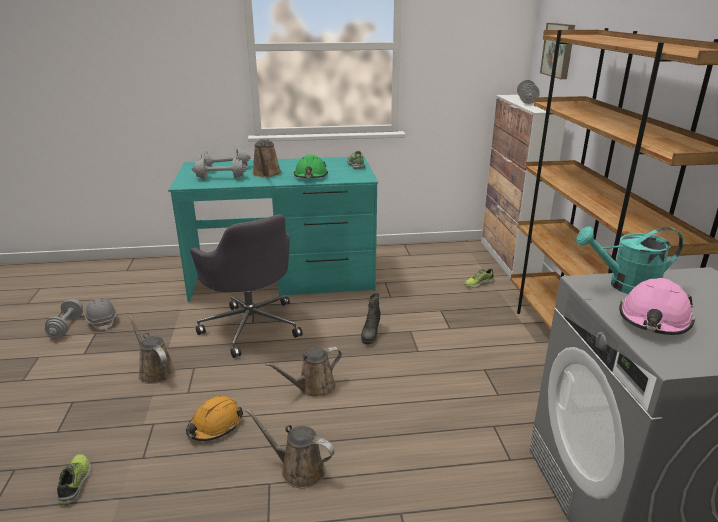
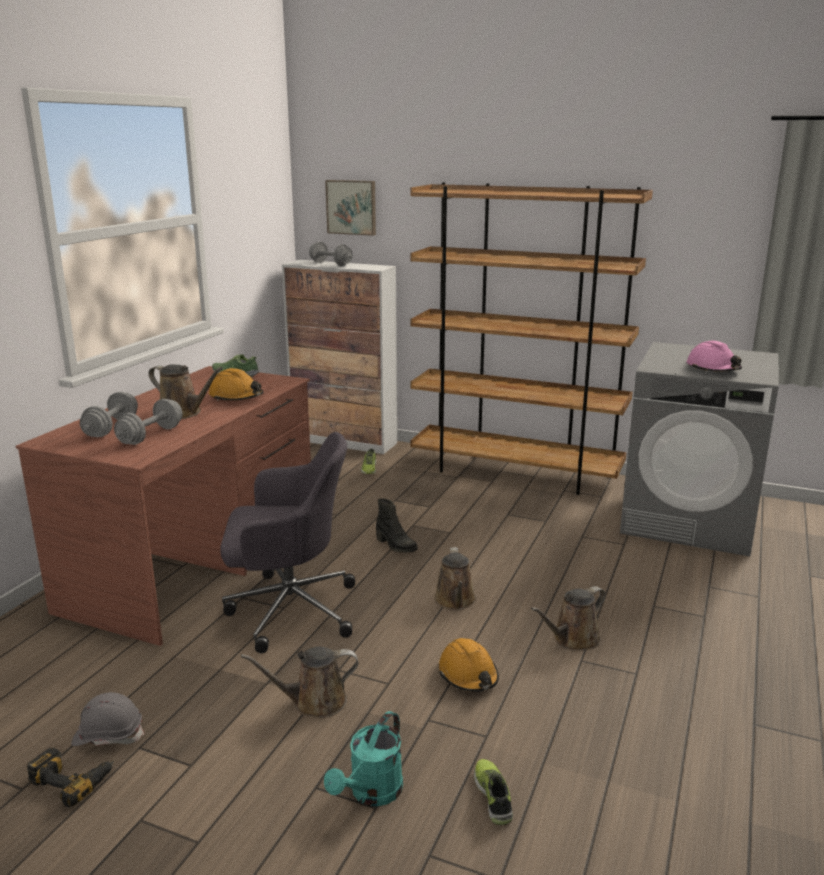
camera: 60 degrees left, 5 degrees down
grey dumbbell [45,299,83,338] -> power drill [27,747,114,807]
shoe [57,454,91,505] -> shoe turned 60 degrees clockwise [474,759,513,825]
turquoise desk [168,156,378,302] -> brown desk [16,366,311,646]
green hard hat [294,154,328,178] -> orange hard hat [209,368,264,401]
turquoise watering can [576,226,683,294] -> turquoise watering can moved to [324,711,403,806]

